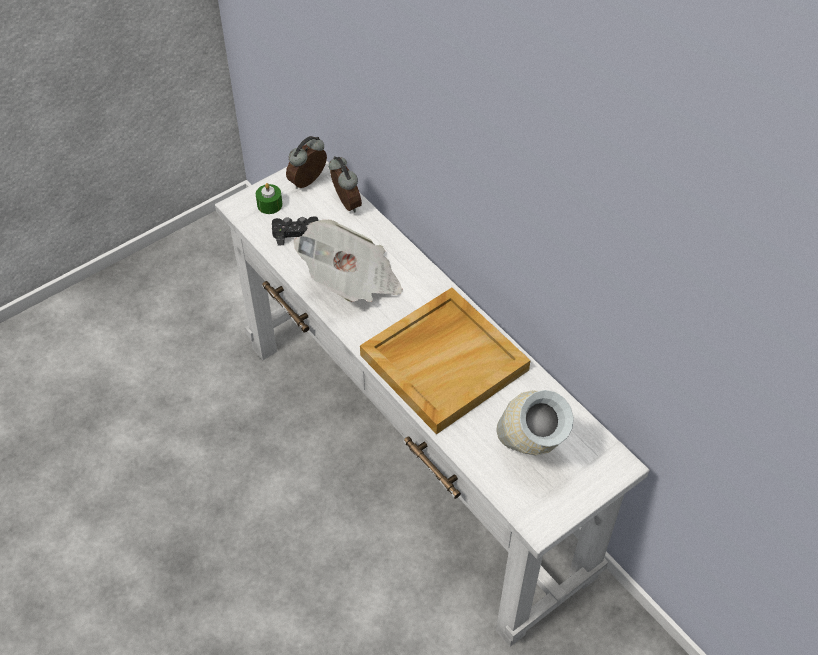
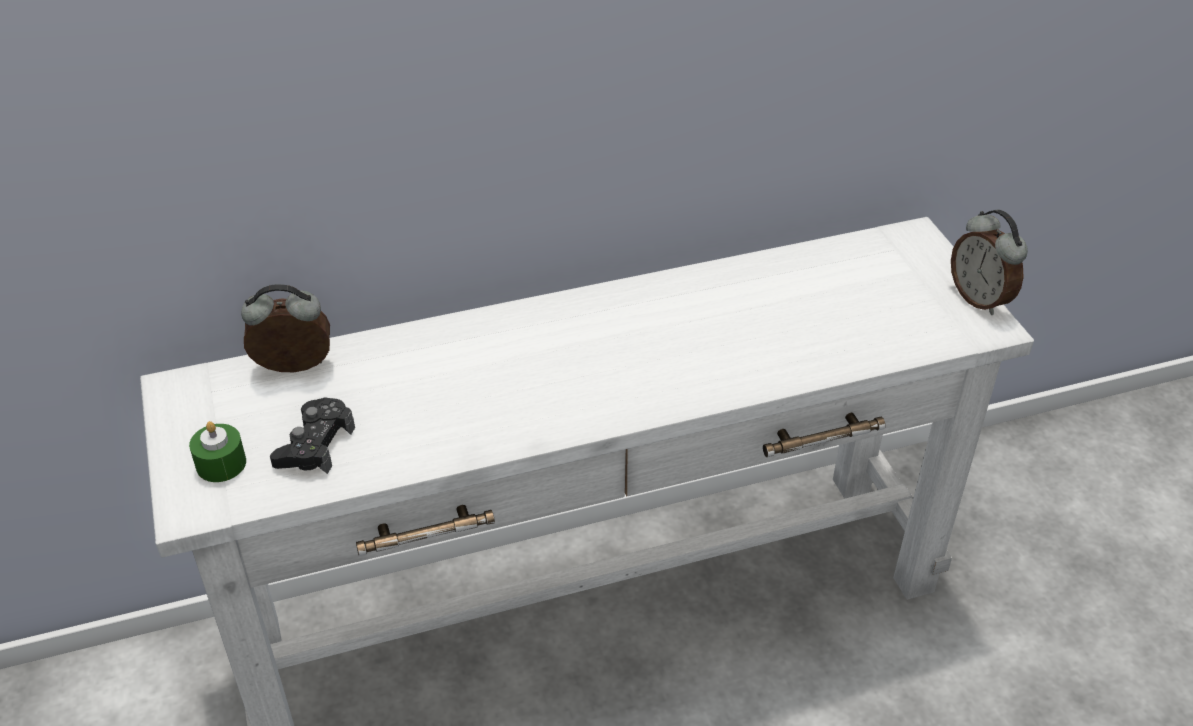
camera: 70 degrees left, 10 degrees down
alarm clock [286,136,327,189] -> alarm clock moved to [951,210,1028,315]
newspaper [294,220,403,302] -> none
beige tray [360,288,531,434] -> none
vase [496,390,574,455] -> none

